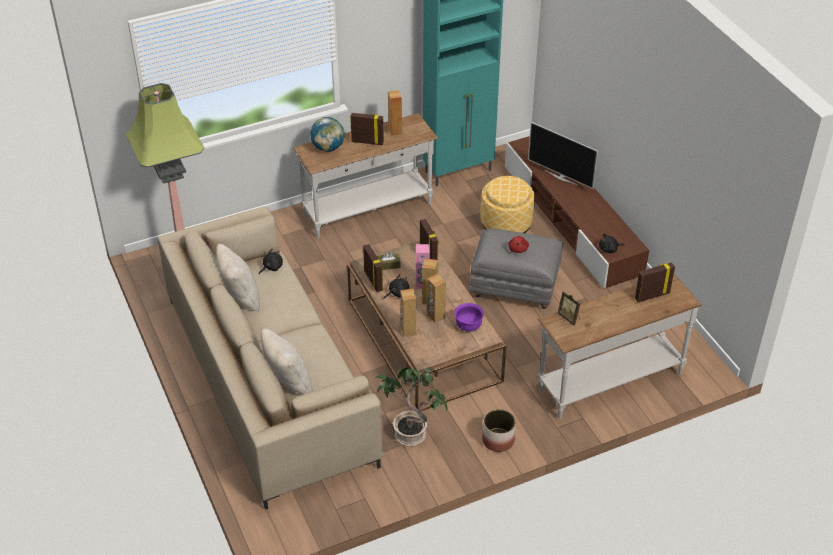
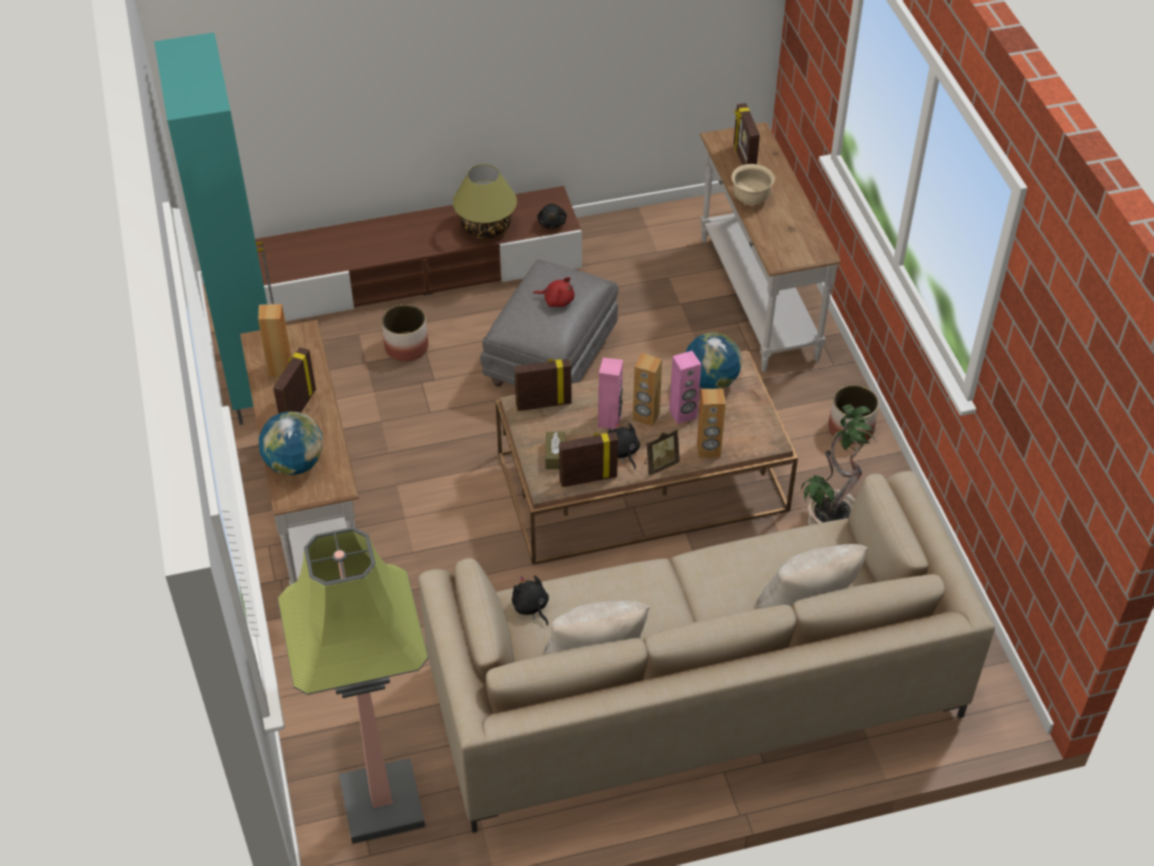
camera: 80 degrees left, 5 degrees up
brown speaker [427,274,446,323] -> pink speaker [669,351,701,424]
purple bowl [454,303,484,332] -> globe [686,332,742,389]
ottoman [481,176,535,233] -> planter [382,304,428,362]
television [528,122,598,189] -> none
picture frame [557,291,580,326] -> picture frame moved to [644,428,680,476]
none -> table lamp [453,164,517,239]
none -> beige bowl [732,164,775,205]

